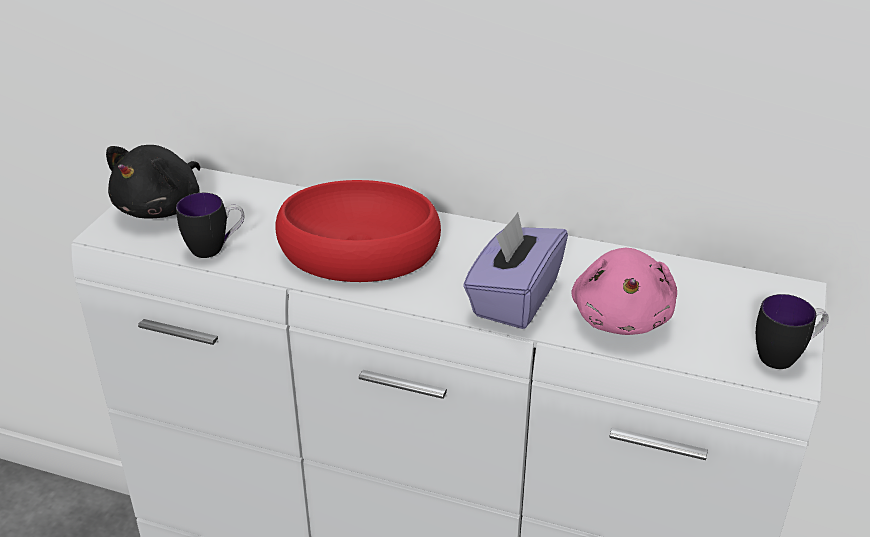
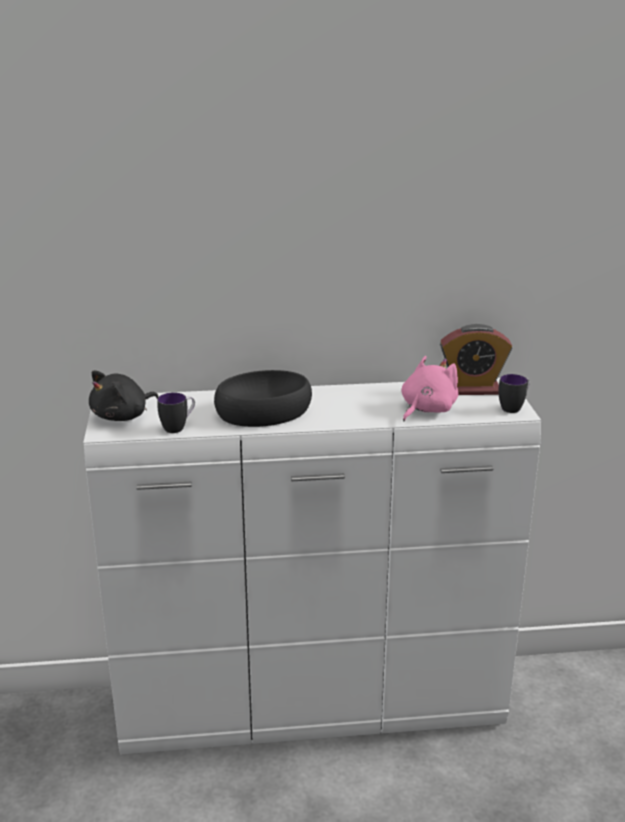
camera: 25 degrees left, 10 degrees down
black plush toy [106,145,200,219] -> black plush toy turned 45 degrees clockwise [89,370,159,421]
red bowl [275,180,441,282] -> black bowl [214,370,312,427]
purple tissue box [463,212,568,329] -> none
pink plush toy [571,248,677,335] -> pink plush toy turned 120 degrees counterclockwise [402,356,459,421]
none -> alarm clock [440,324,512,395]

